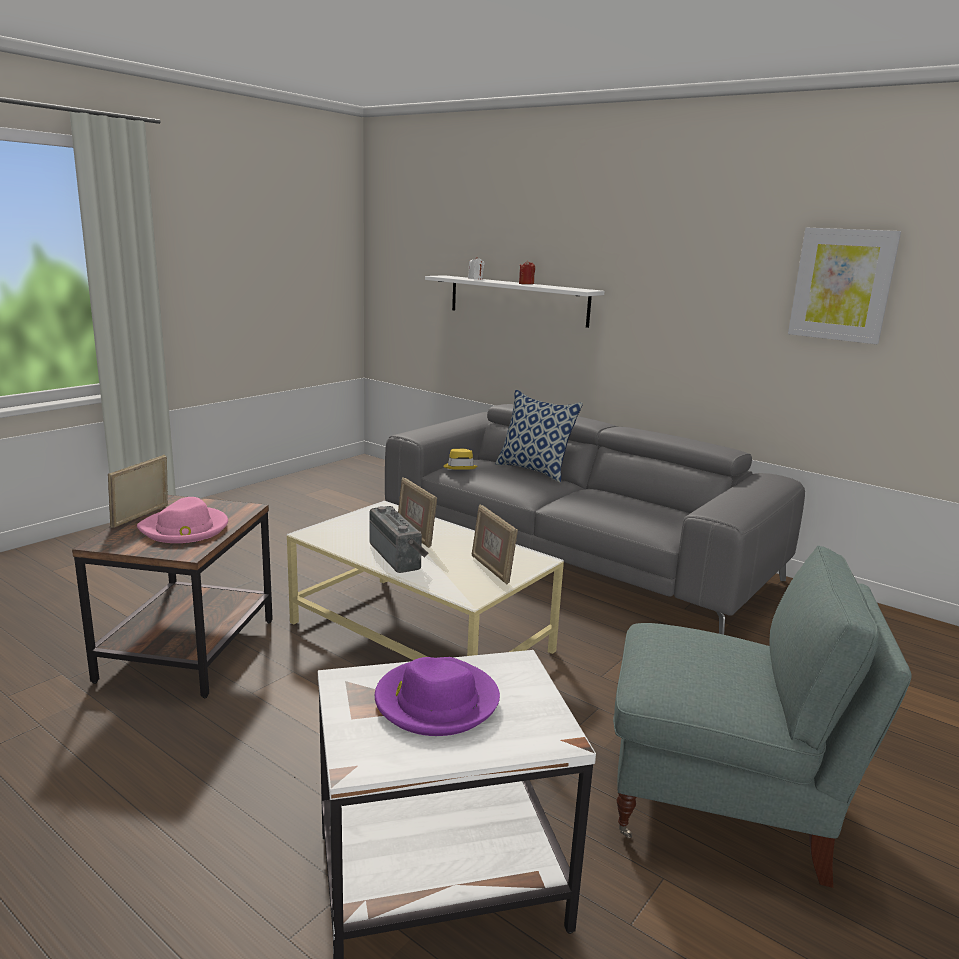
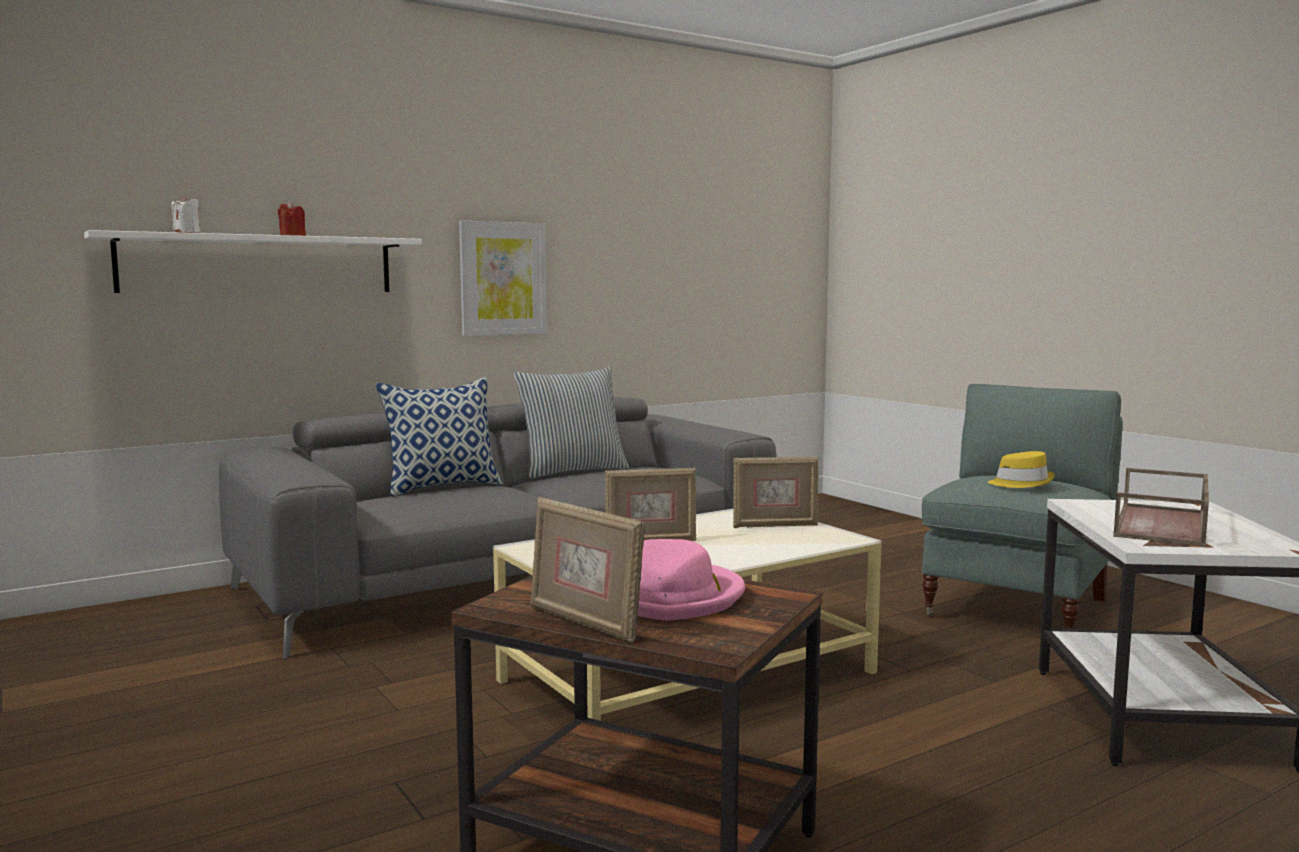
camera: 70 degrees left, 10 degrees down
radio [369,506,428,573] -> none
purple hat [375,657,500,736] -> brown tray [1113,468,1209,547]
yellow hat [443,449,477,470] -> yellow hat moved to [988,451,1055,488]
picture [788,227,901,344] -> picture moved to [459,220,547,336]
none -> pillow [514,367,629,479]

